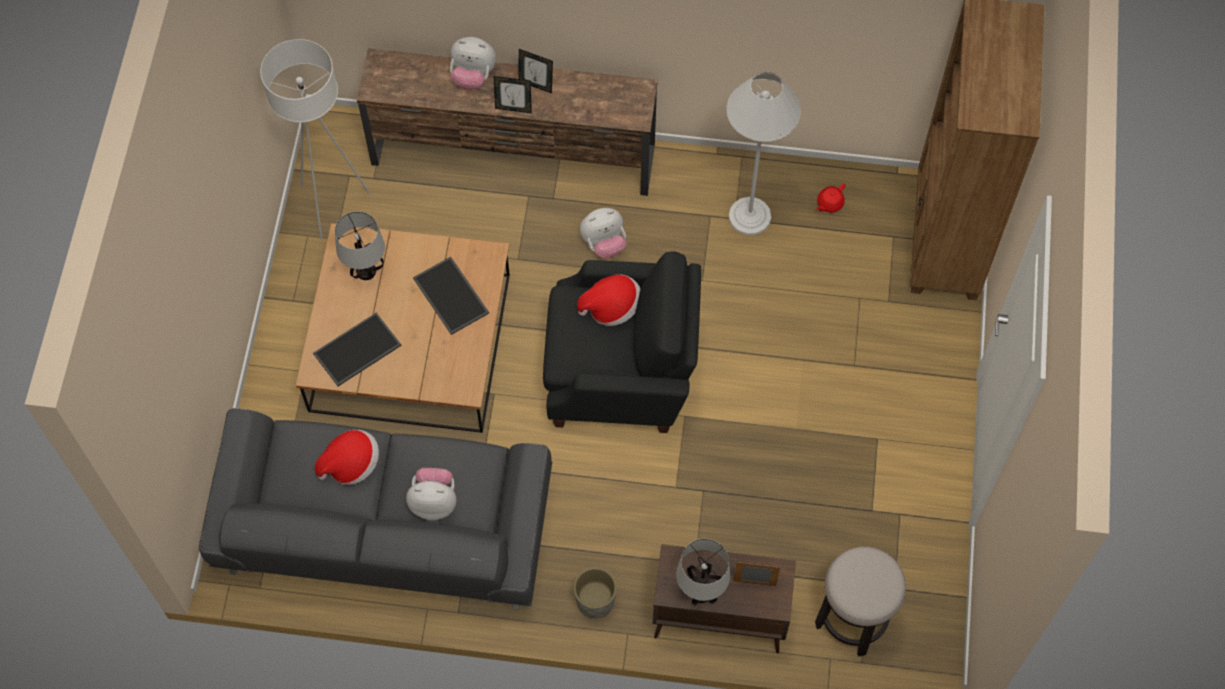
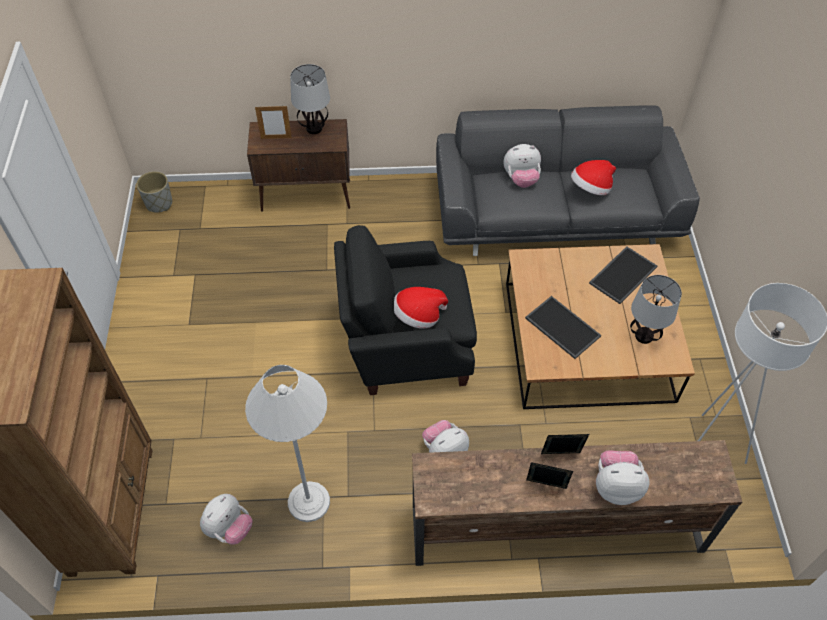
camera: 170 degrees right, 10 degrees down
grey planter [574,567,616,619] -> grey planter moved to [136,171,172,213]
stool [815,547,906,656] -> none
red teapot [816,183,846,213] -> plush toy [200,494,253,545]

